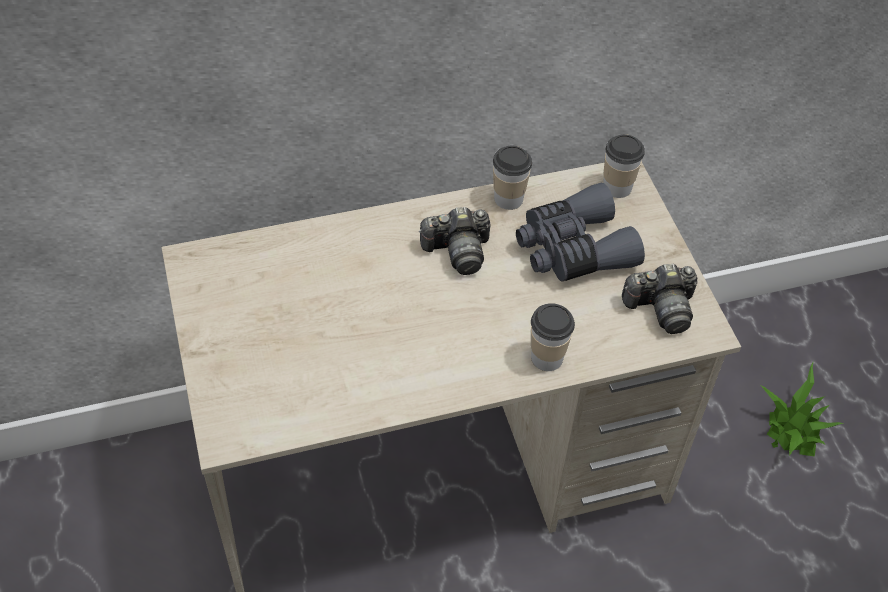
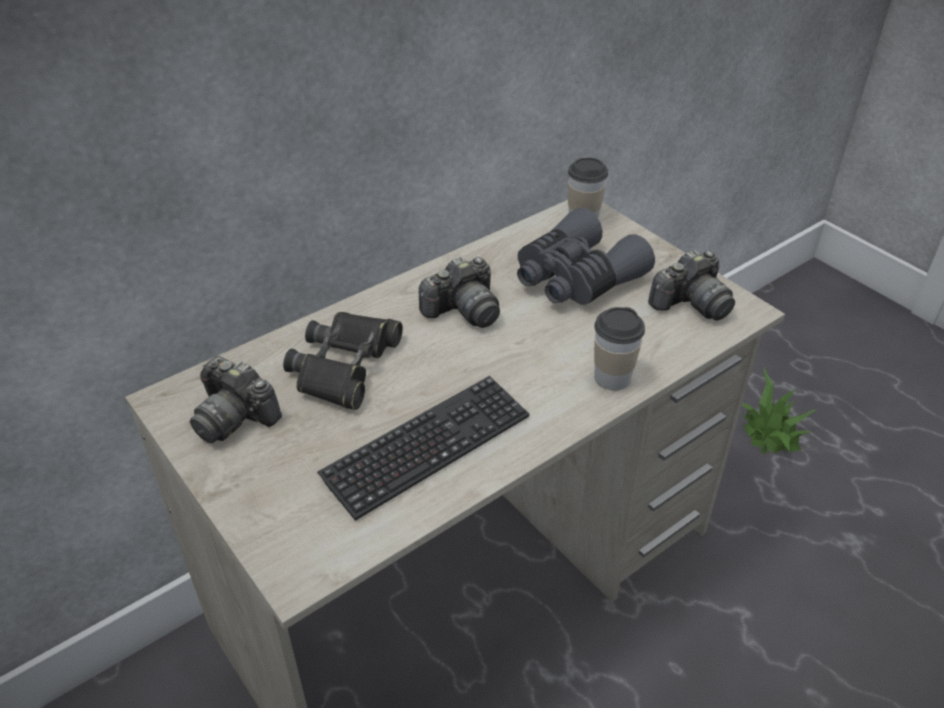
camera: 20 degrees left, 10 degrees down
cup [493,146,532,210] -> none
none -> camera [190,356,282,443]
none -> black binoculars [283,312,403,410]
none -> keyboard [317,376,529,521]

